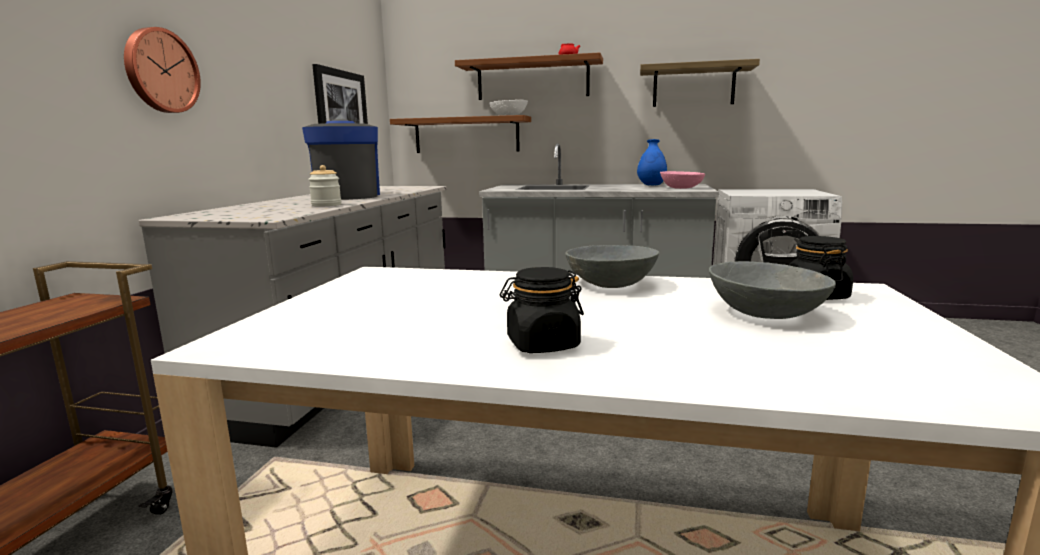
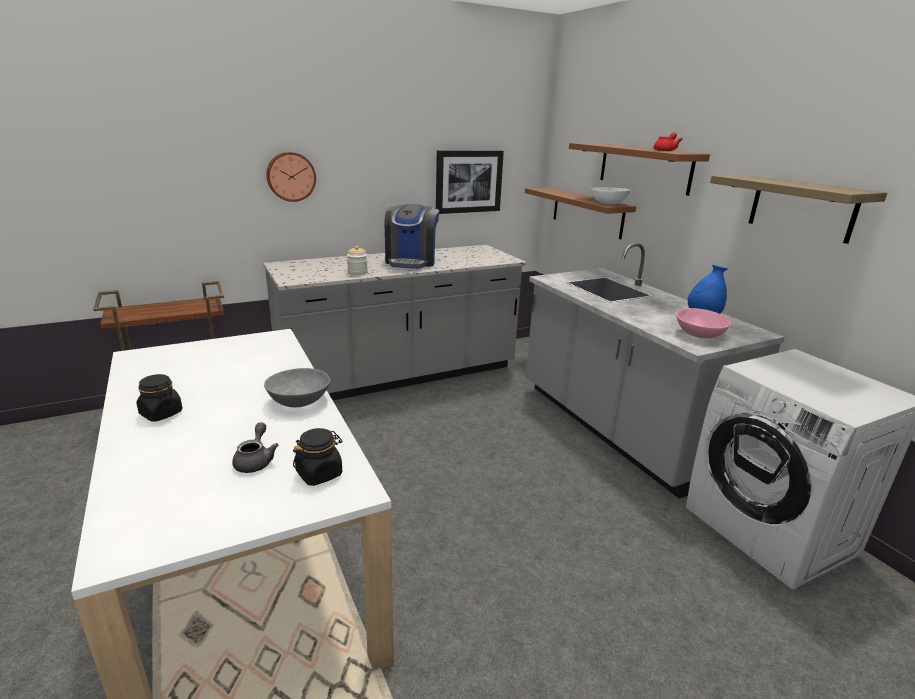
camera: 50 degrees right, 10 degrees up
coffee machine [302,119,380,200] -> coffee machine turned 150 degrees clockwise [385,204,439,269]
grey bowl [709,261,836,319] -> grey teapot [232,422,279,473]

